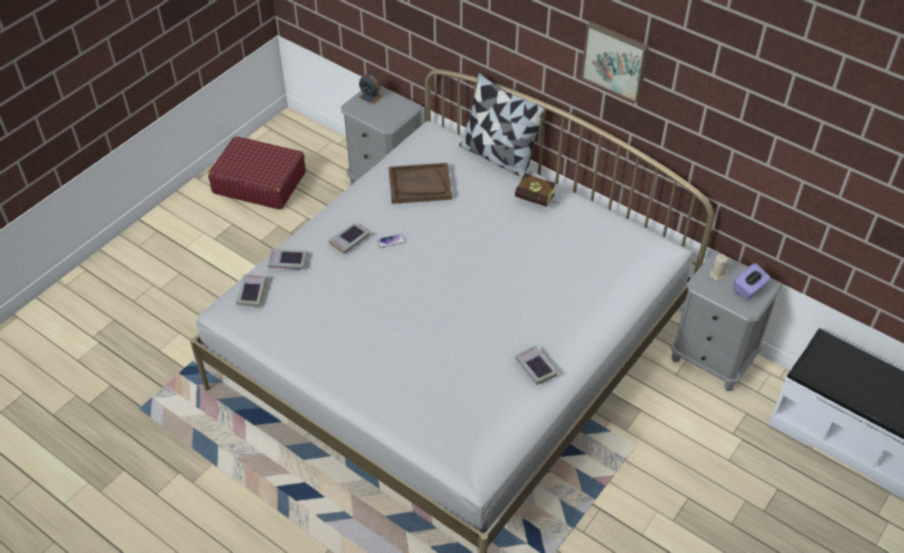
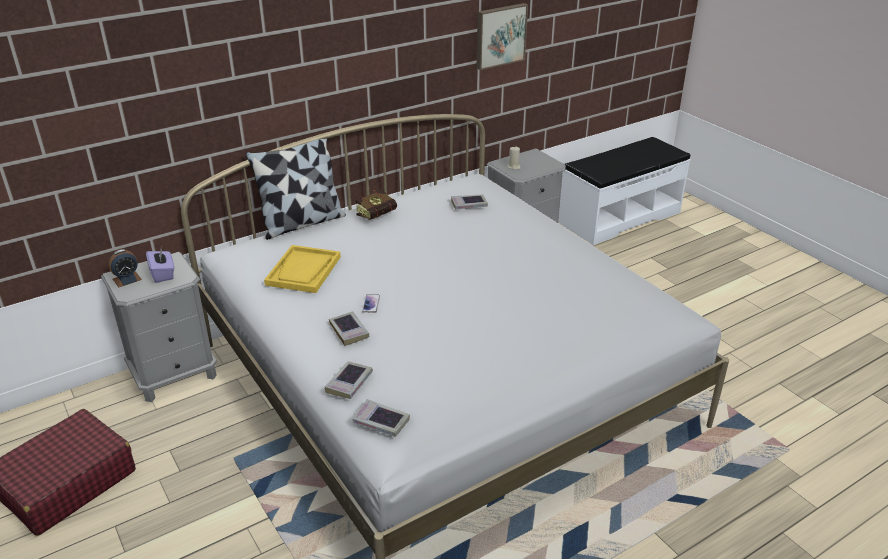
camera: 70 degrees left, 15 degrees down
brown tray [389,163,452,204] -> yellow tray [264,245,341,293]
book [515,345,557,385] -> book moved to [451,195,488,210]
picture [581,22,649,103] -> picture moved to [476,3,528,70]
purple tissue box [733,263,771,300] -> purple tissue box moved to [146,249,174,283]

